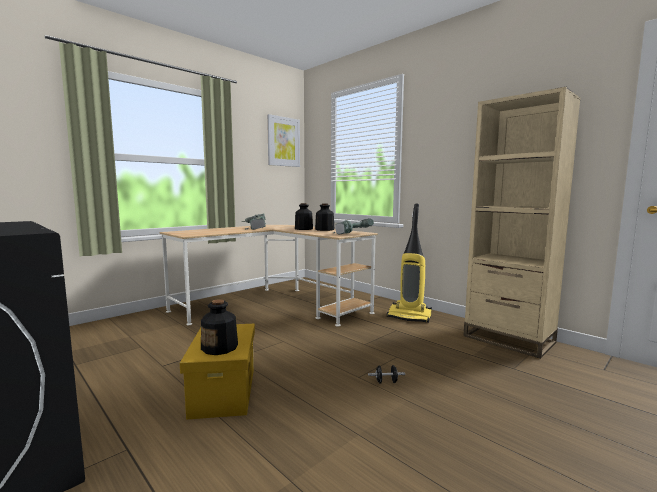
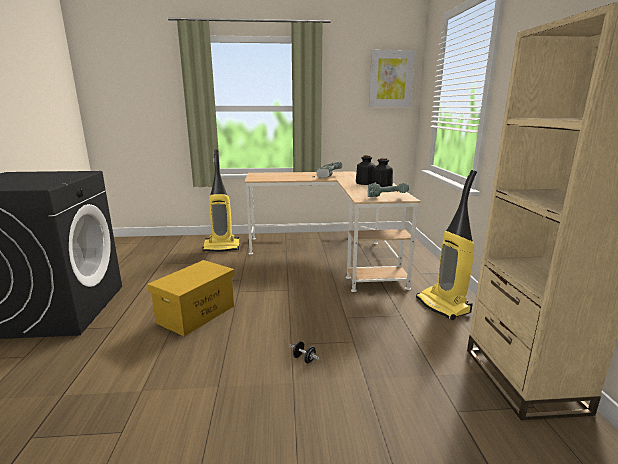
camera: 40 degrees right, 10 degrees up
bottle [201,299,238,355] -> none
none -> vacuum cleaner [202,149,240,252]

